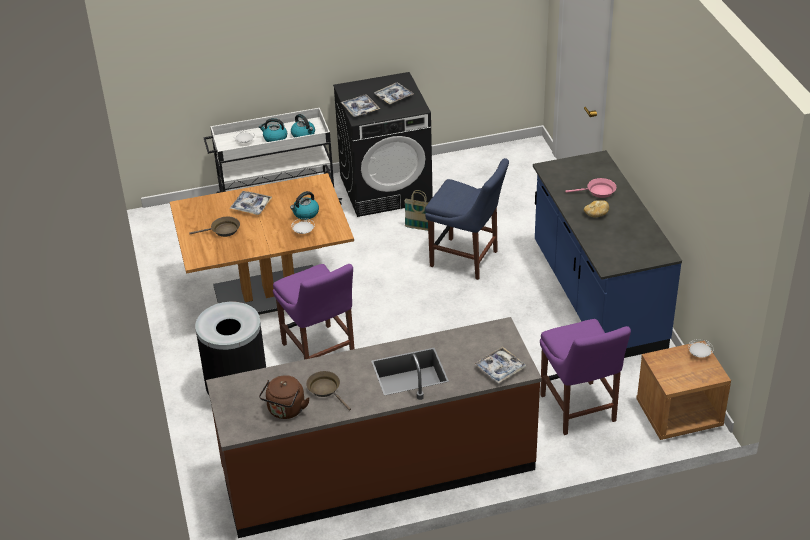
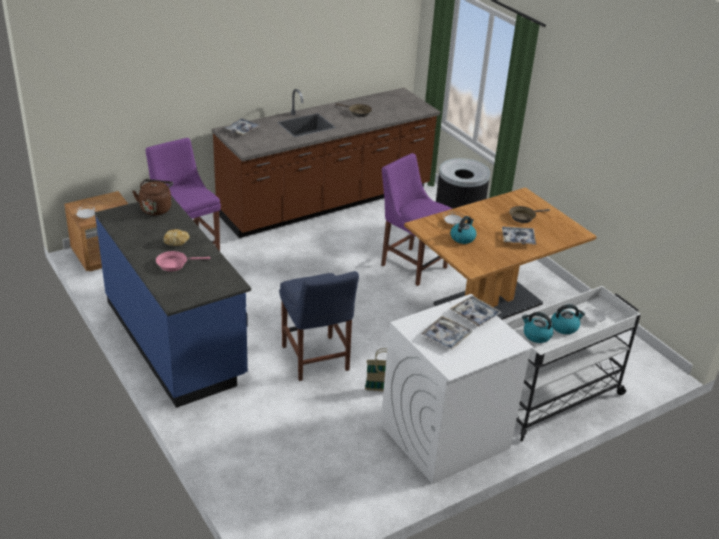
camera: 160 degrees right, 5 degrees down
brown kettle [259,375,310,419] -> brown kettle moved to [132,179,173,215]
black washing machine [333,72,433,217] -> white washing machine [381,294,534,484]
blue chair [425,158,509,280] -> blue chair turned 120 degrees counterclockwise [279,271,359,381]

